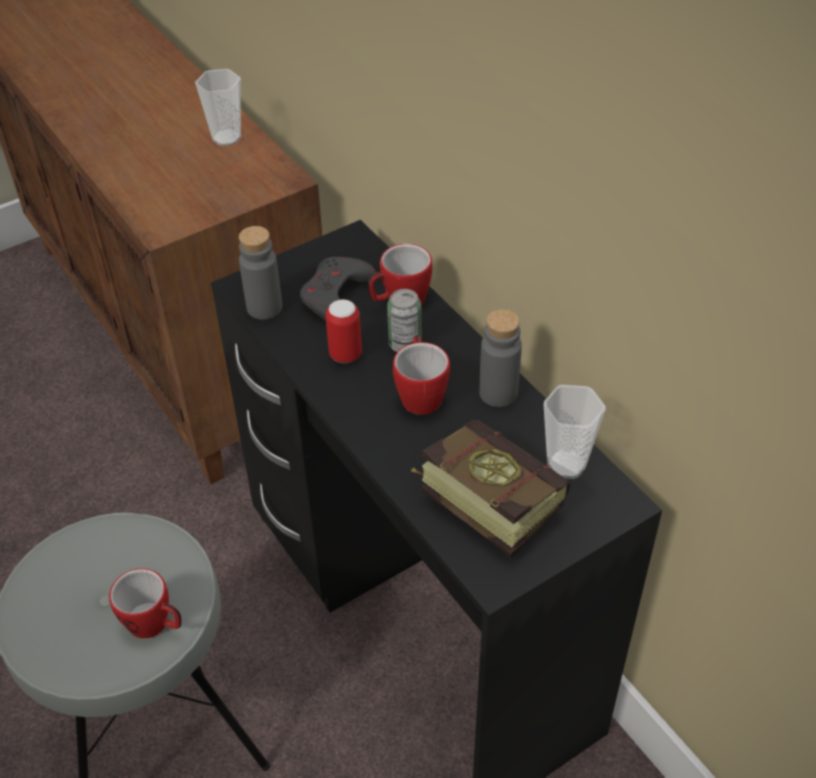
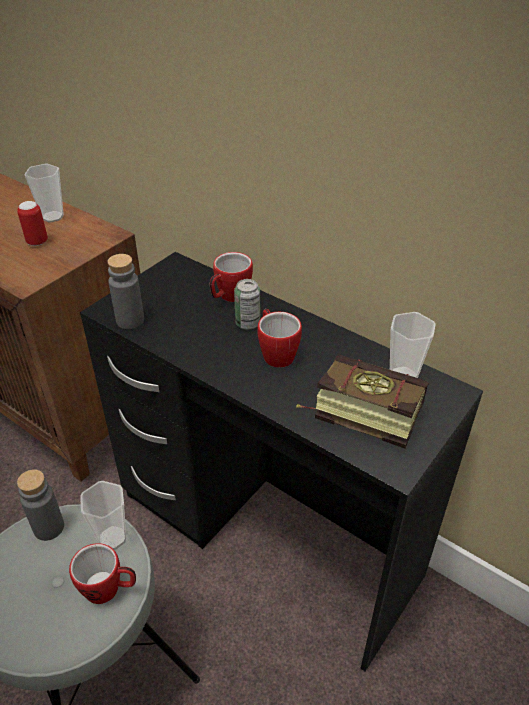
camera: 20 degrees left, 5 degrees down
grey game controller [300,257,376,321] -> none
can [325,299,362,363] -> can moved to [17,201,48,246]
grey bottle [479,309,522,407] -> grey bottle moved to [17,469,64,541]
none -> cup [80,481,126,550]

